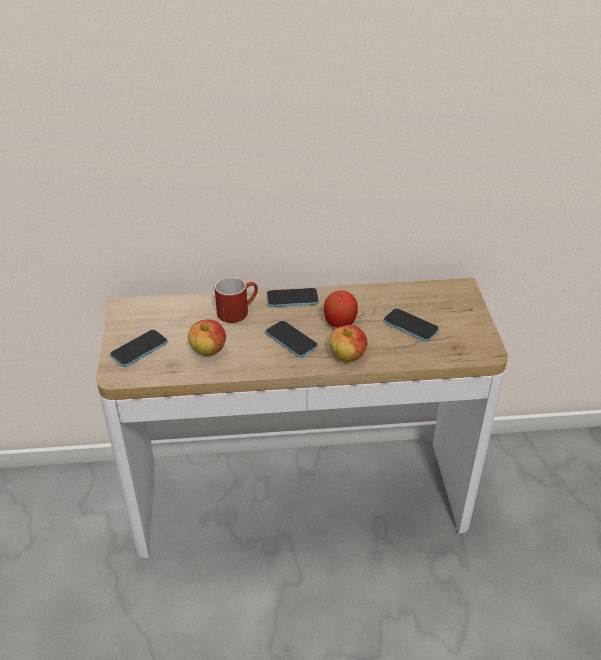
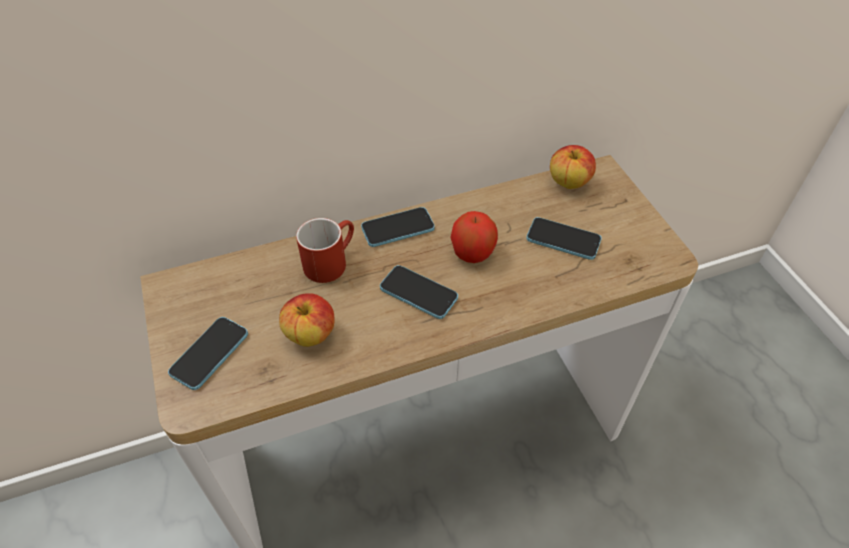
camera: 15 degrees left, 10 degrees up
apple [329,325,367,362] -> apple moved to [550,145,596,189]

